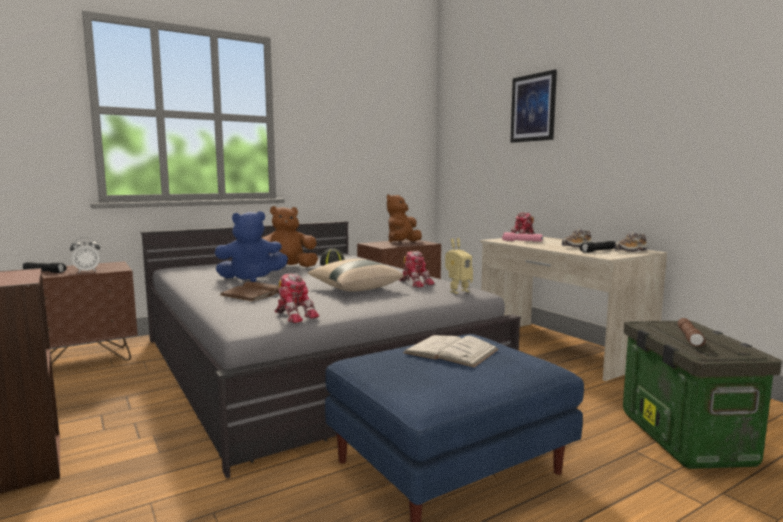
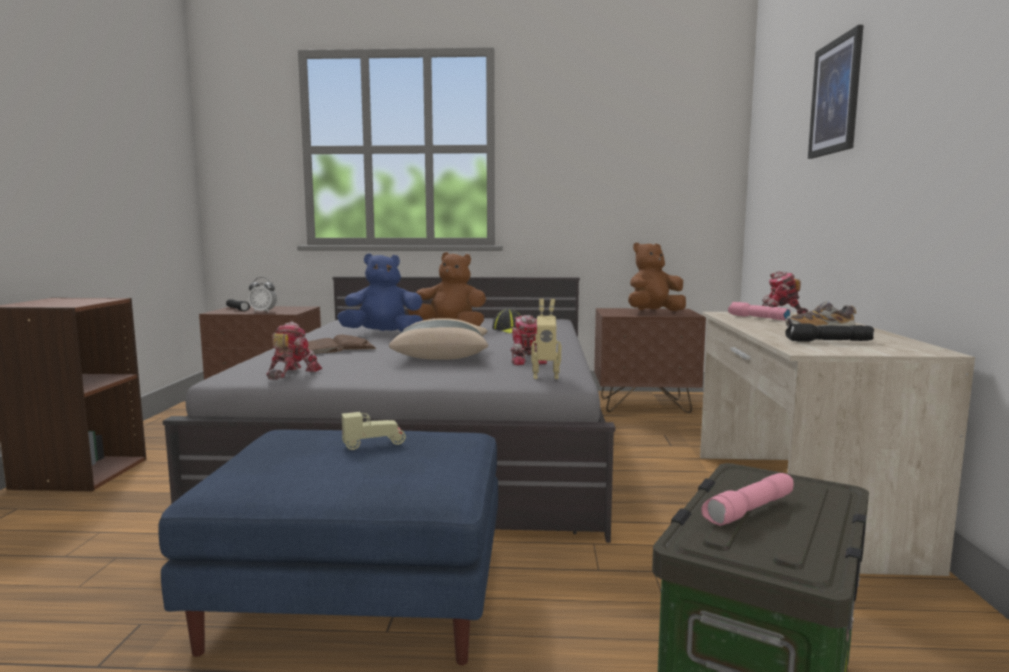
camera: 35 degrees right, 0 degrees up
blue plush toy [215,211,288,282] -> blue plush toy turned 150 degrees clockwise [337,254,423,332]
toy robot [275,273,319,323] -> toy robot turned 150 degrees counterclockwise [266,322,322,380]
white book [403,335,499,367] -> beige toy car [342,412,406,450]
shoe [614,232,647,252] -> none
brown flashlight [678,318,706,347] -> pink flashlight [701,473,793,526]

